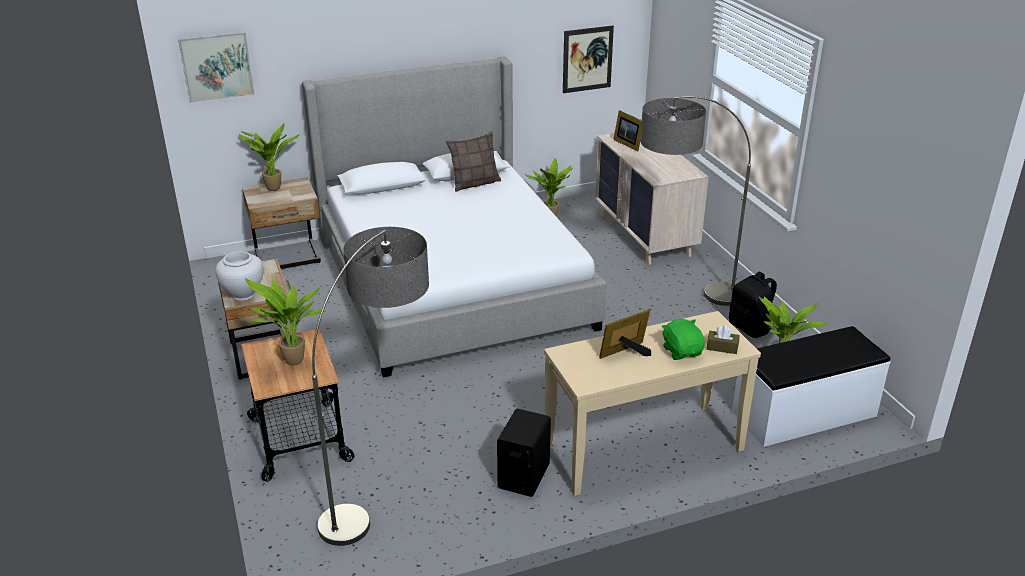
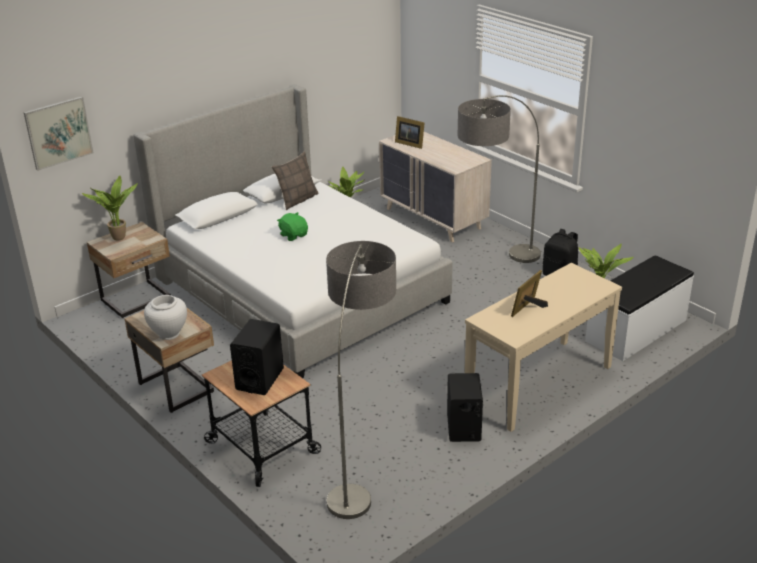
camera: 20 degrees left, 0 degrees up
potted plant [245,278,325,365] -> black speaker [230,319,284,395]
picture [563,25,614,93] -> none
green plush toy [662,319,705,360] -> green plush toy moved to [277,212,308,241]
brown tissue box [707,326,739,354] -> none

